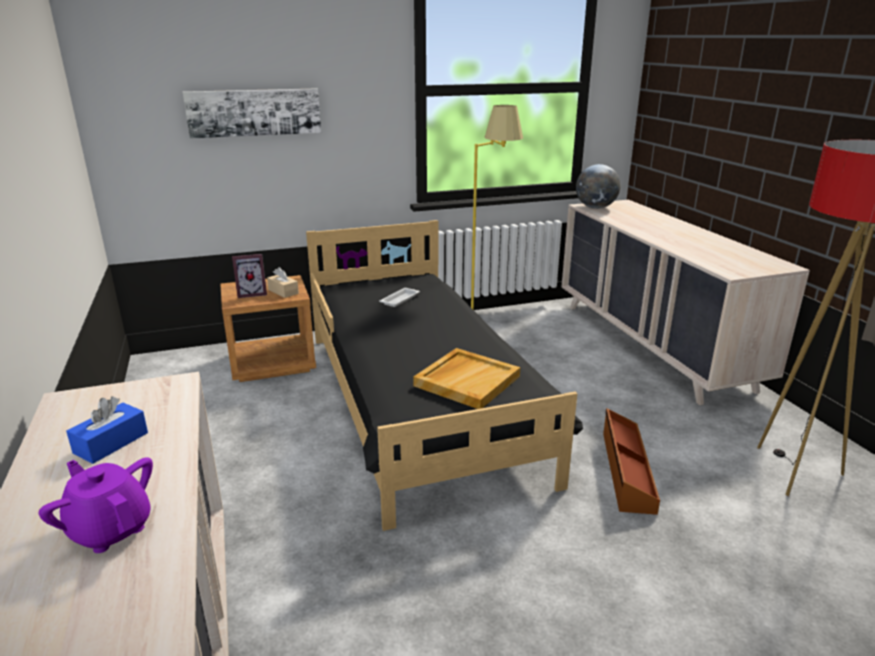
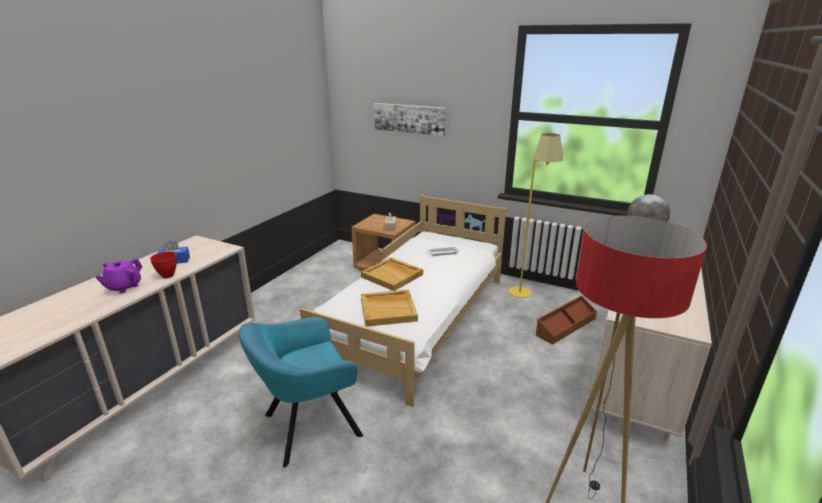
camera: 45 degrees right, 0 degrees up
purple teapot [39,457,153,553] -> purple teapot turned 150 degrees counterclockwise [95,258,142,293]
picture frame [232,254,267,298] -> none
black bed [306,220,583,531] -> white bed [300,195,506,407]
brown storage box [603,408,660,515] -> brown storage box moved to [536,295,597,345]
none -> red bowl [150,251,177,278]
none -> turquoise armchair [239,317,363,468]
none -> beige tray [361,257,423,291]

